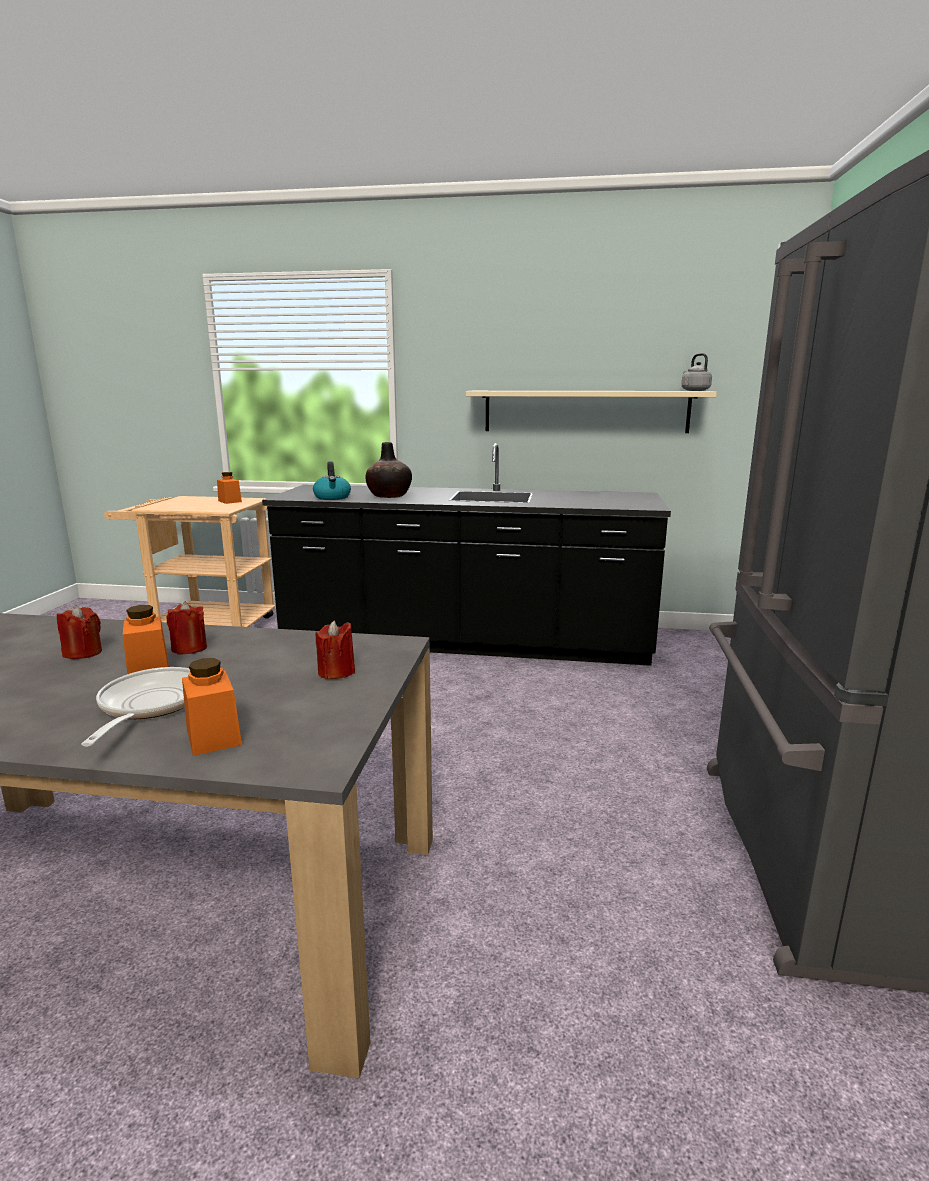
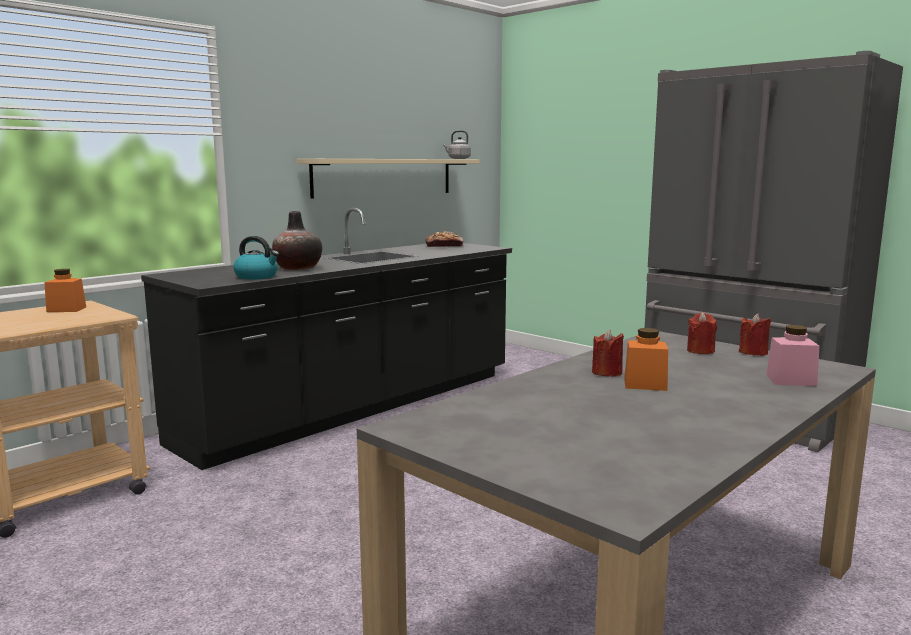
camera: 55 degrees left, 5 degrees down
red candle [57,606,102,659] -> red candle moved to [739,314,771,356]
frying pan [81,667,190,746] -> none
orange jar [182,658,242,756] -> pink jar [766,325,820,386]
none -> bread [425,231,463,247]

